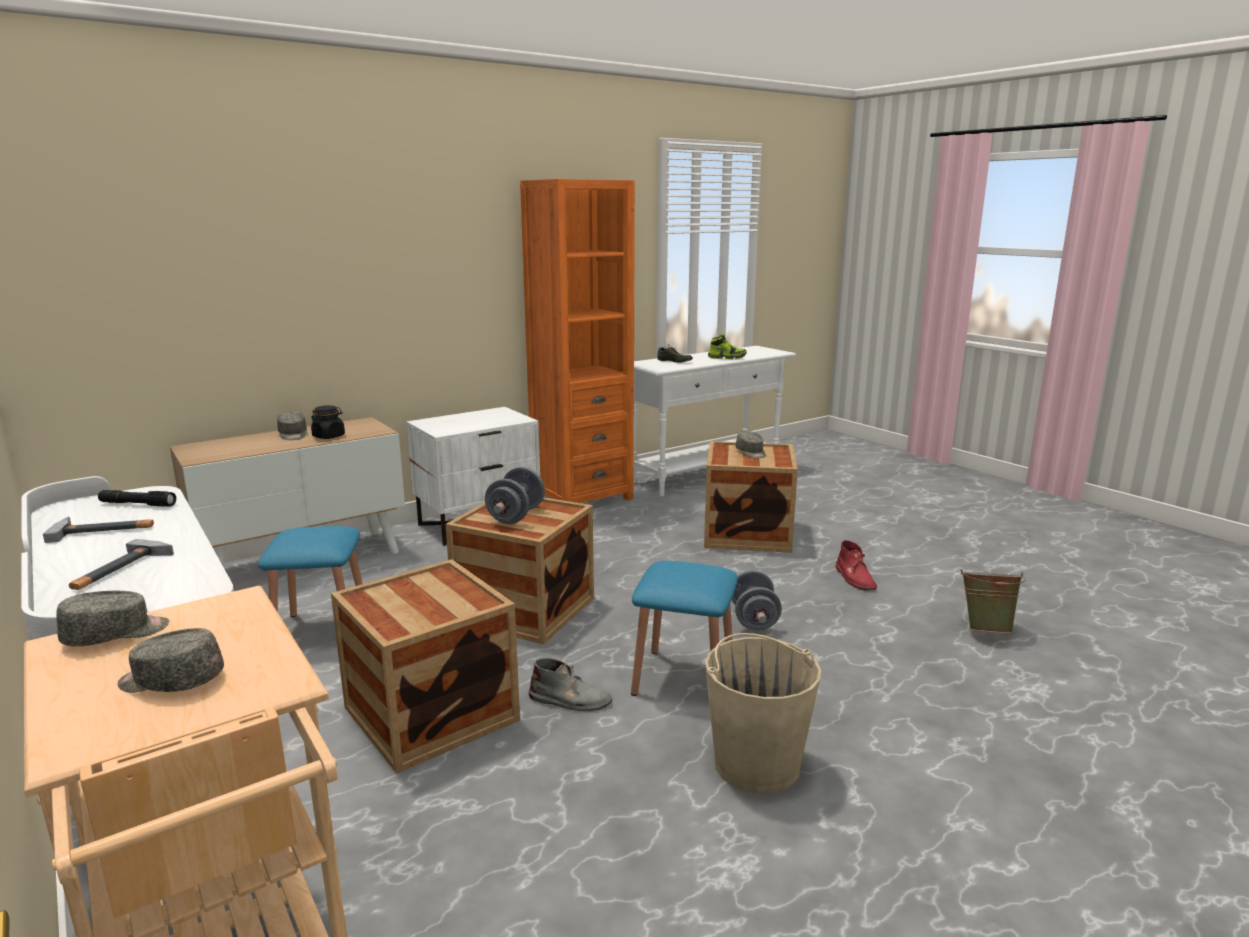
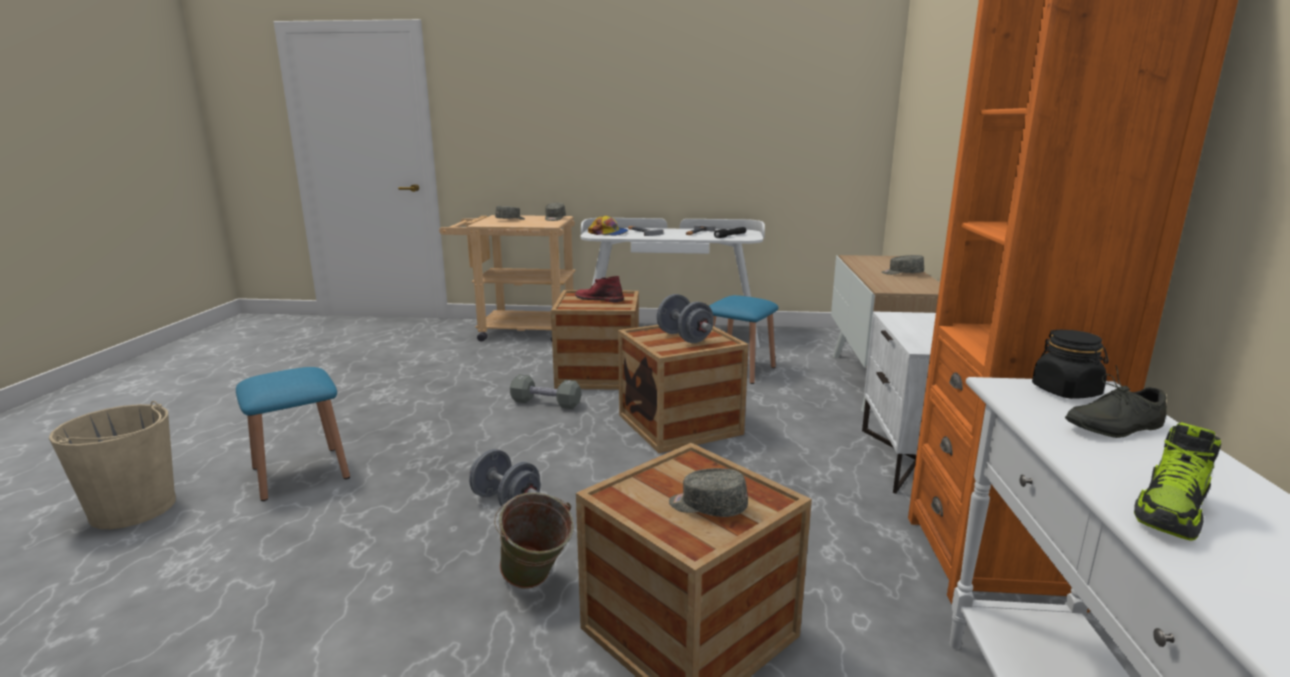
camera: 130 degrees right, 0 degrees up
black jar [311,405,345,439] -> black jar moved to [1032,329,1109,399]
grey boot [529,658,612,711] -> grey dumbbell [510,374,581,409]
blue stool [631,561,738,696] -> blue stool moved to [236,367,350,501]
beige bucket [705,633,821,793] -> beige bucket moved to [49,401,176,529]
red boot [836,540,877,591] -> red boot moved to [575,276,624,302]
green bucket [961,569,1026,633] -> green bucket moved to [494,492,574,589]
none -> cap [588,216,628,236]

